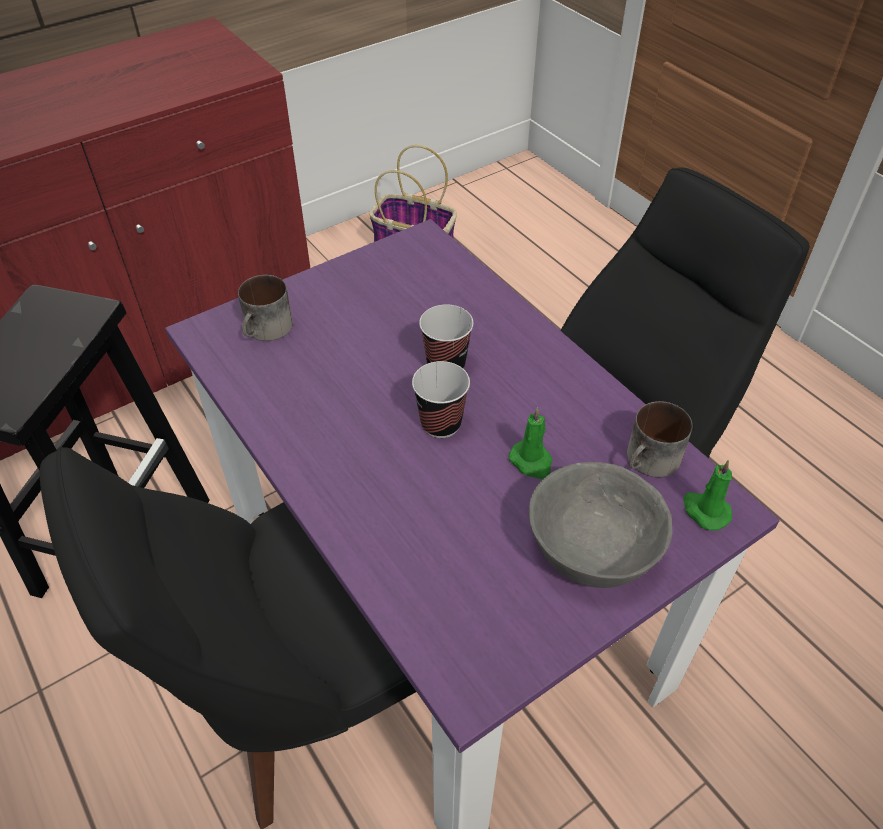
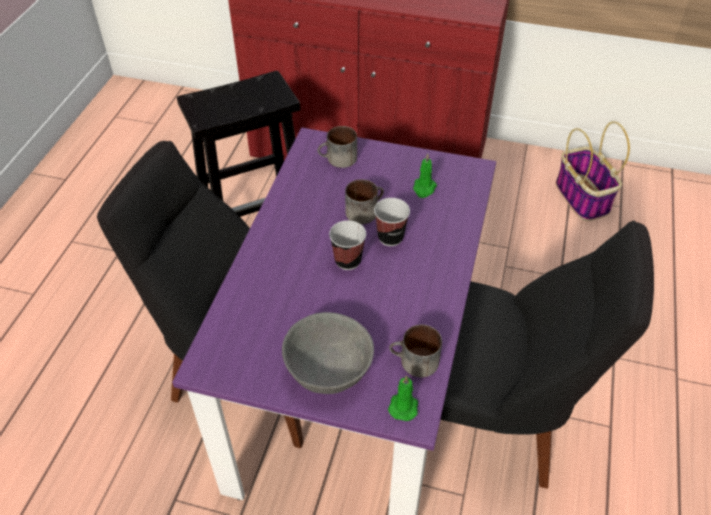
camera: 50 degrees right, 0 degrees up
green candle [509,407,552,479] -> green candle moved to [413,153,437,198]
none -> mug [345,179,384,224]

